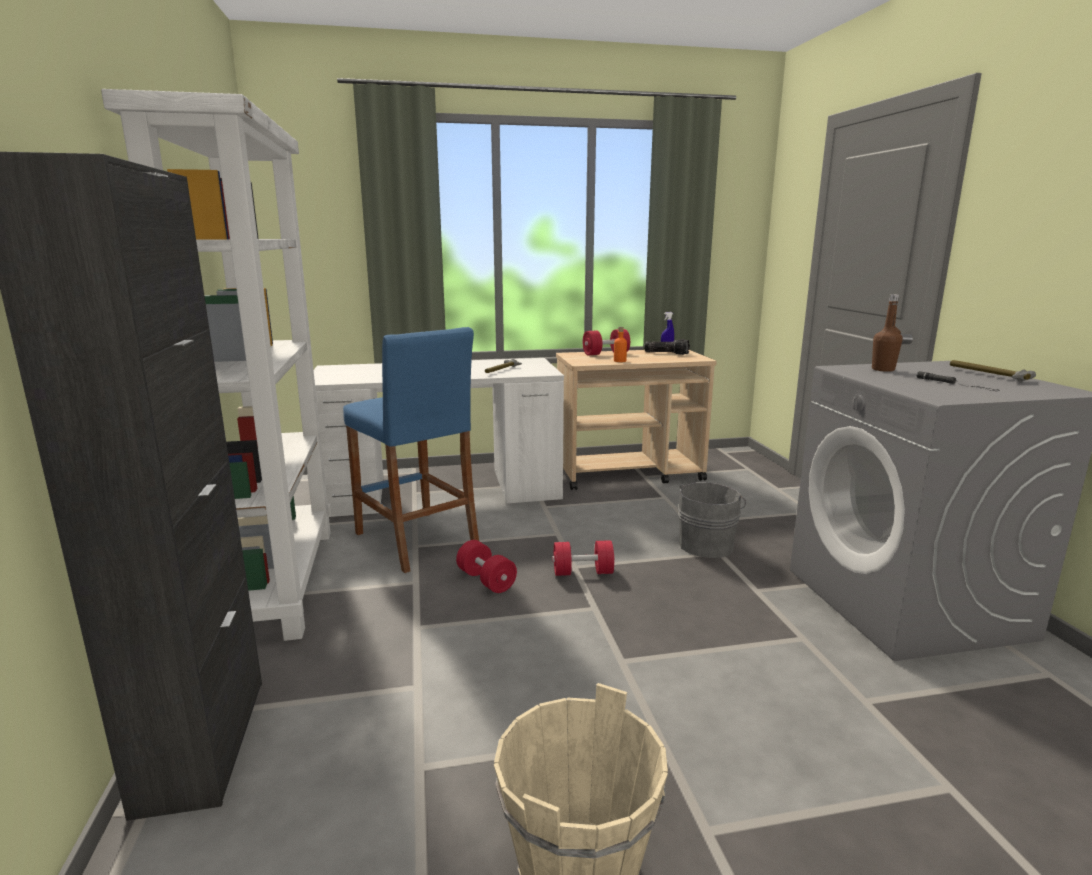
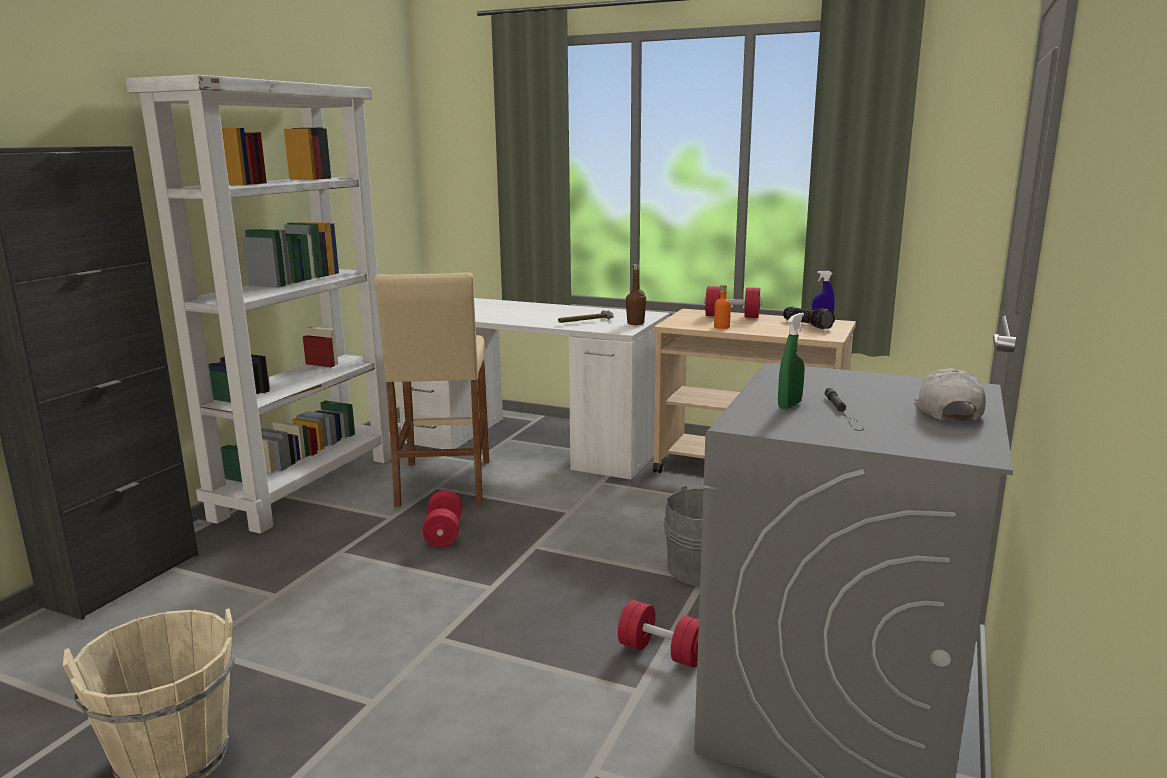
camera: 35 degrees right, 0 degrees up
blue stool [343,327,479,573] -> beige stool [374,273,489,507]
red dumbbell [552,540,615,576] -> red dumbbell moved to [618,600,699,668]
brown bottle [872,294,902,372] -> brown bottle moved to [626,264,646,325]
hammer [950,360,1036,382] -> white cap [914,368,986,421]
none -> green spray bottle [778,313,805,409]

